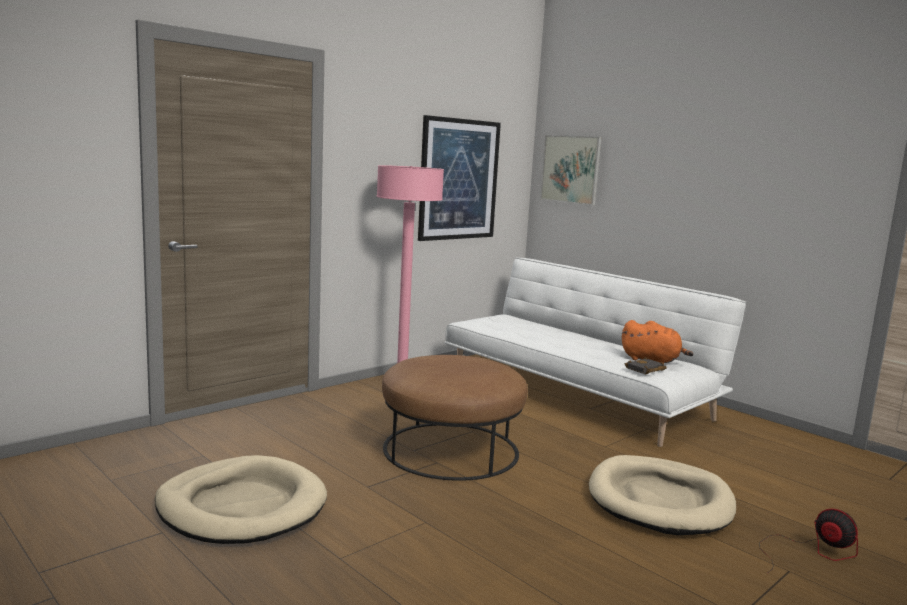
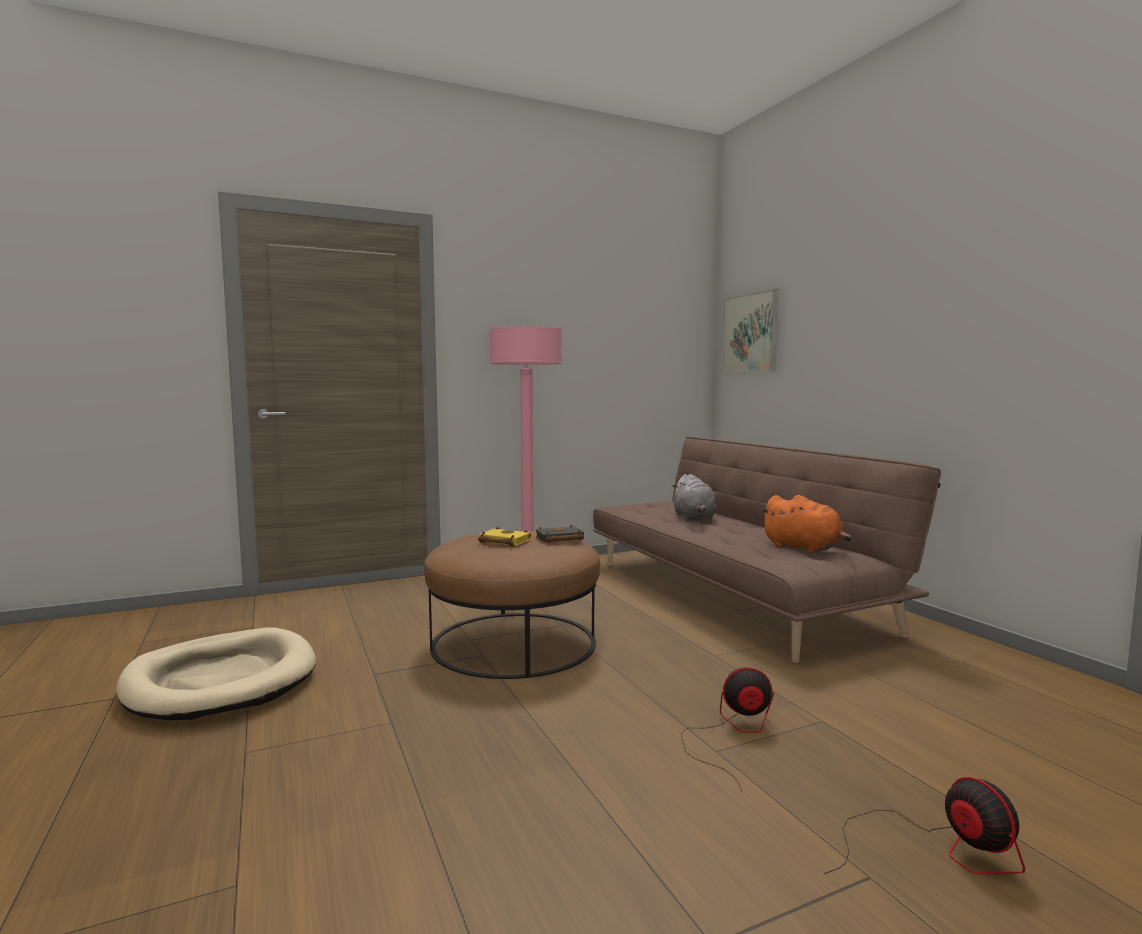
camera: 20 degrees right, 5 degrees down
picture [418,115,501,241] -> none
white sofa [445,257,746,447] -> brown sofa [593,437,941,663]
beige dog bed [589,455,736,535] -> fan [681,667,774,792]
black book [625,357,667,374] -> black book moved to [536,524,584,543]
none -> yellow book [478,527,531,547]
none -> grey plush toy [672,474,717,521]

